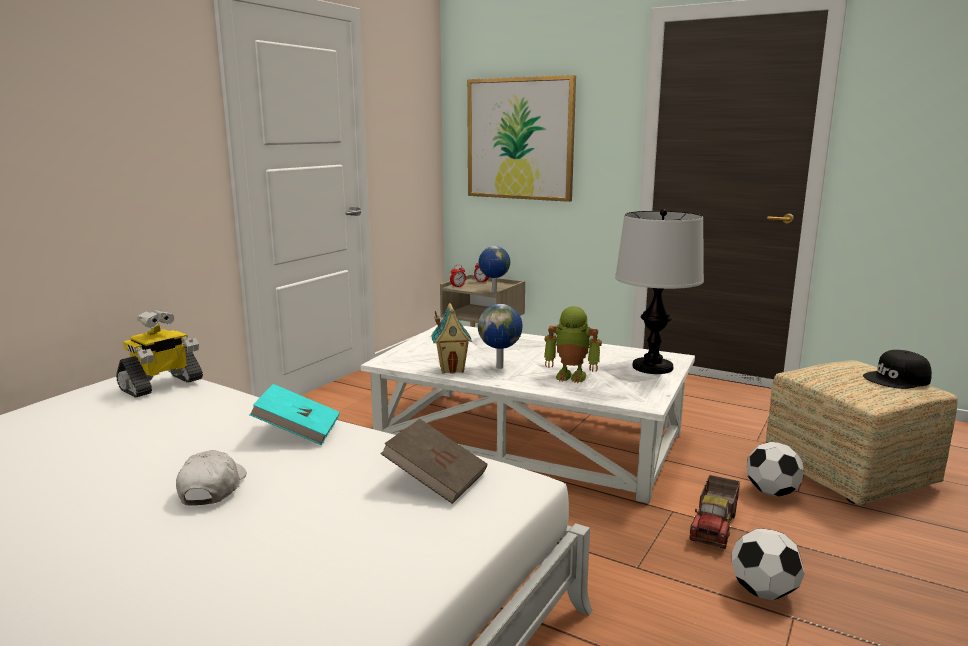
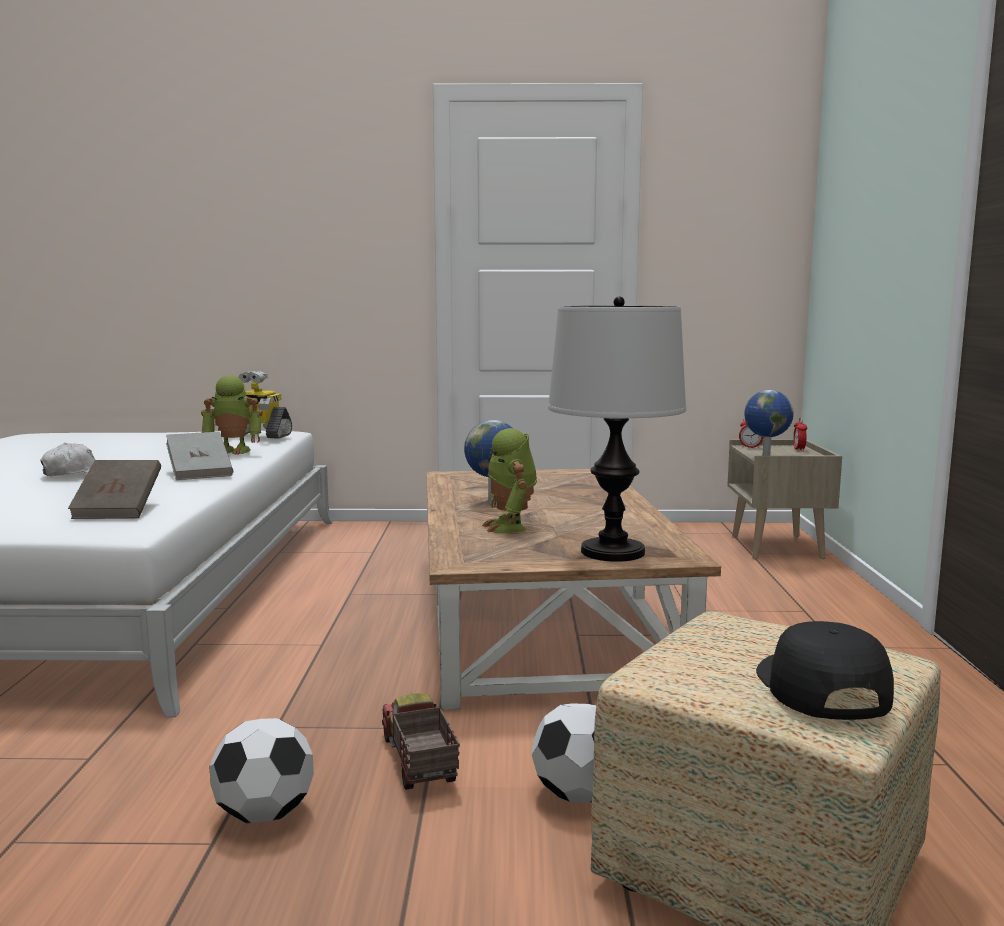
camera: 60 degrees right, 5 degrees down
turquoise book [249,384,340,445] -> grey book [166,432,233,480]
white coffee table [361,325,695,503] -> brown coffee table [426,469,721,710]
toy house [431,303,472,374] -> none
picture [467,75,576,202] -> none
toy truck [689,475,740,549] -> toy truck turned 75 degrees clockwise [382,693,460,790]
black cap [863,350,932,389] -> black cap turned 45 degrees clockwise [756,621,894,720]
none -> toy robot [201,375,263,455]

